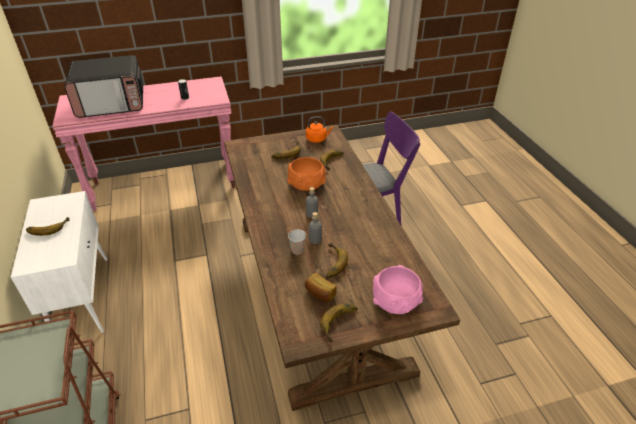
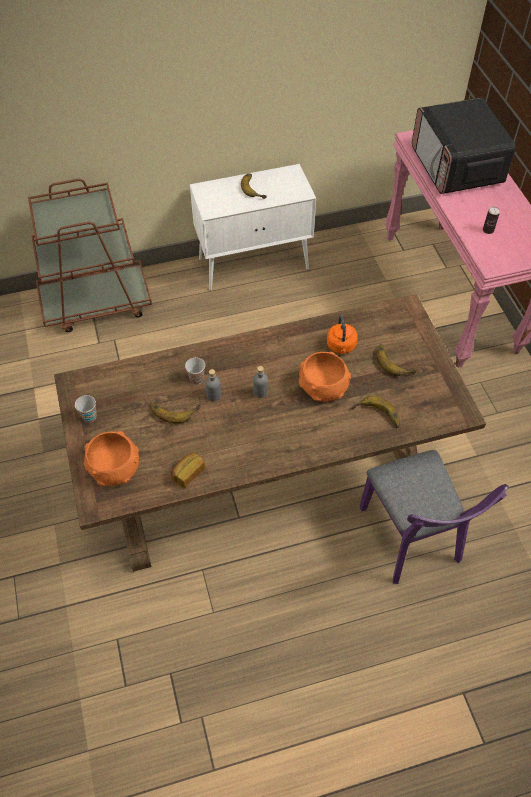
camera: 90 degrees right, 15 degrees up
bread [305,273,337,302] -> bread moved to [171,453,205,487]
orange kettle [306,117,333,143] -> orange kettle moved to [327,315,358,354]
banana [320,303,358,343] -> cup [75,395,97,423]
pink bowl [373,265,423,314] -> orange bowl [84,431,139,486]

